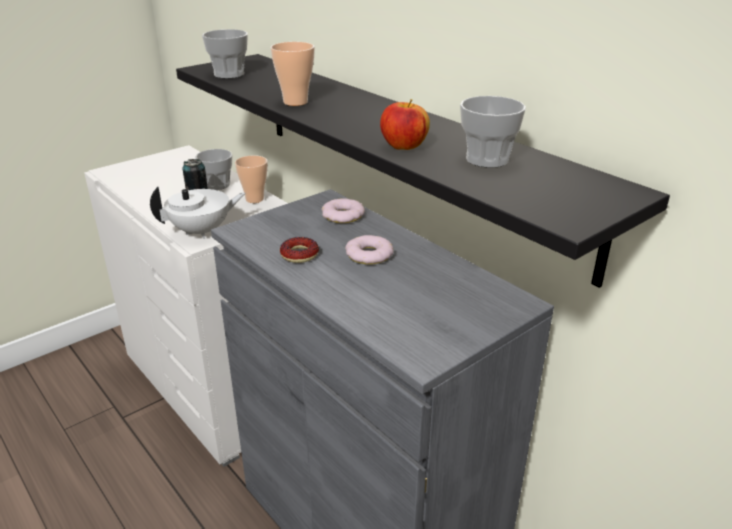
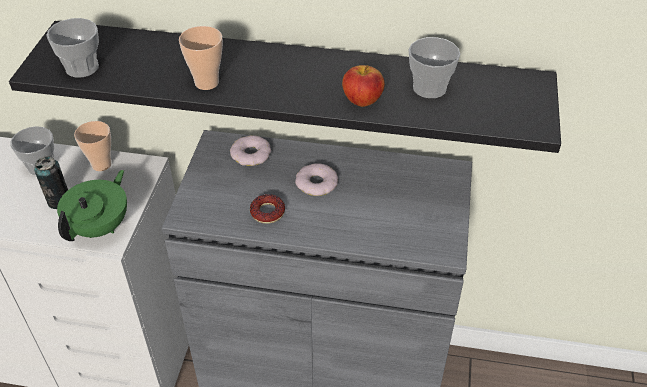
camera: 40 degrees left, 15 degrees up
white teapot [150,187,245,239] -> green teapot [57,170,127,241]

